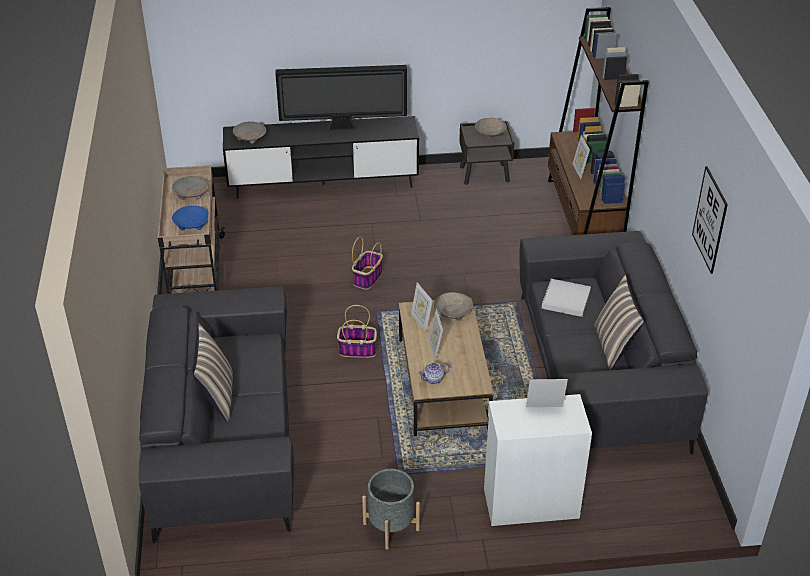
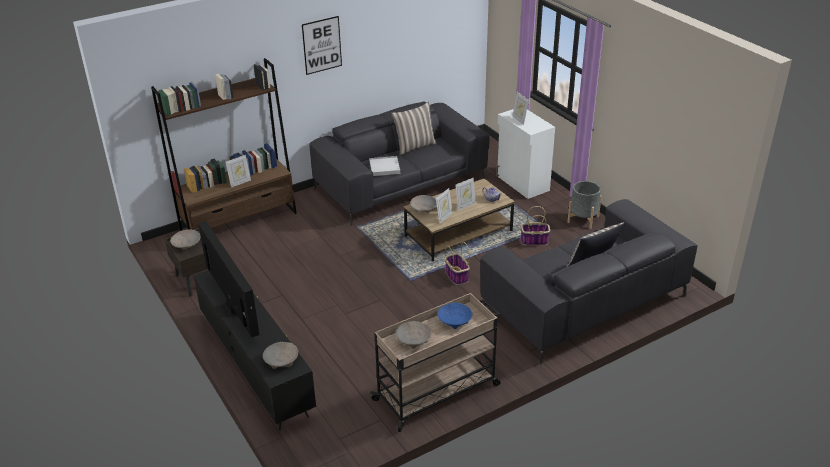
camera: 115 degrees left, 5 degrees down
basket [352,236,383,290] -> basket moved to [521,206,550,246]
picture [692,166,728,274] -> picture moved to [302,16,342,75]

